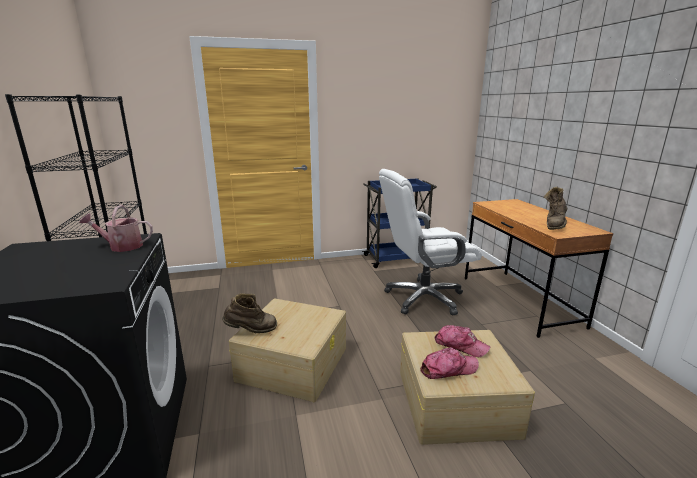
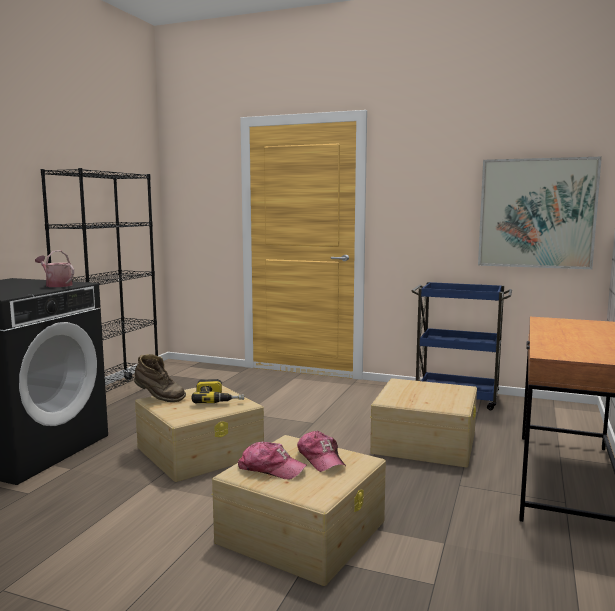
camera: 35 degrees right, 10 degrees down
white office chair [379,169,482,316] -> beige storage box [370,378,477,467]
brown boot [544,187,567,230] -> none
none -> power drill [191,379,244,403]
none -> picture [478,157,602,269]

